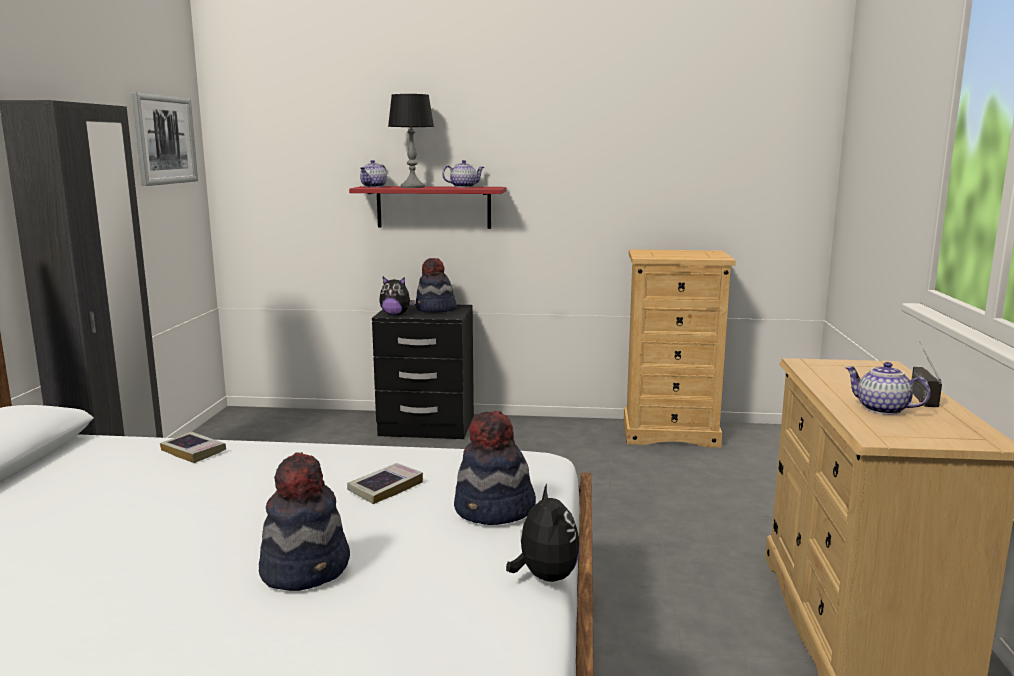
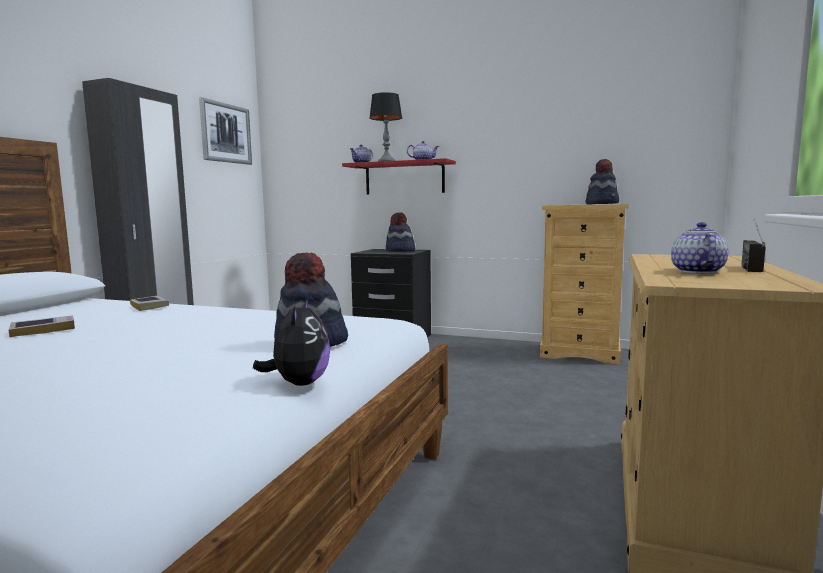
camera: 15 degrees right, 5 degrees down
hat [259,452,350,591] -> hat moved to [586,159,619,204]
book [347,463,423,504] -> book moved to [9,315,75,337]
plush toy [379,277,415,315] -> none
teapot [845,362,931,415] -> teapot turned 45 degrees clockwise [671,222,729,274]

